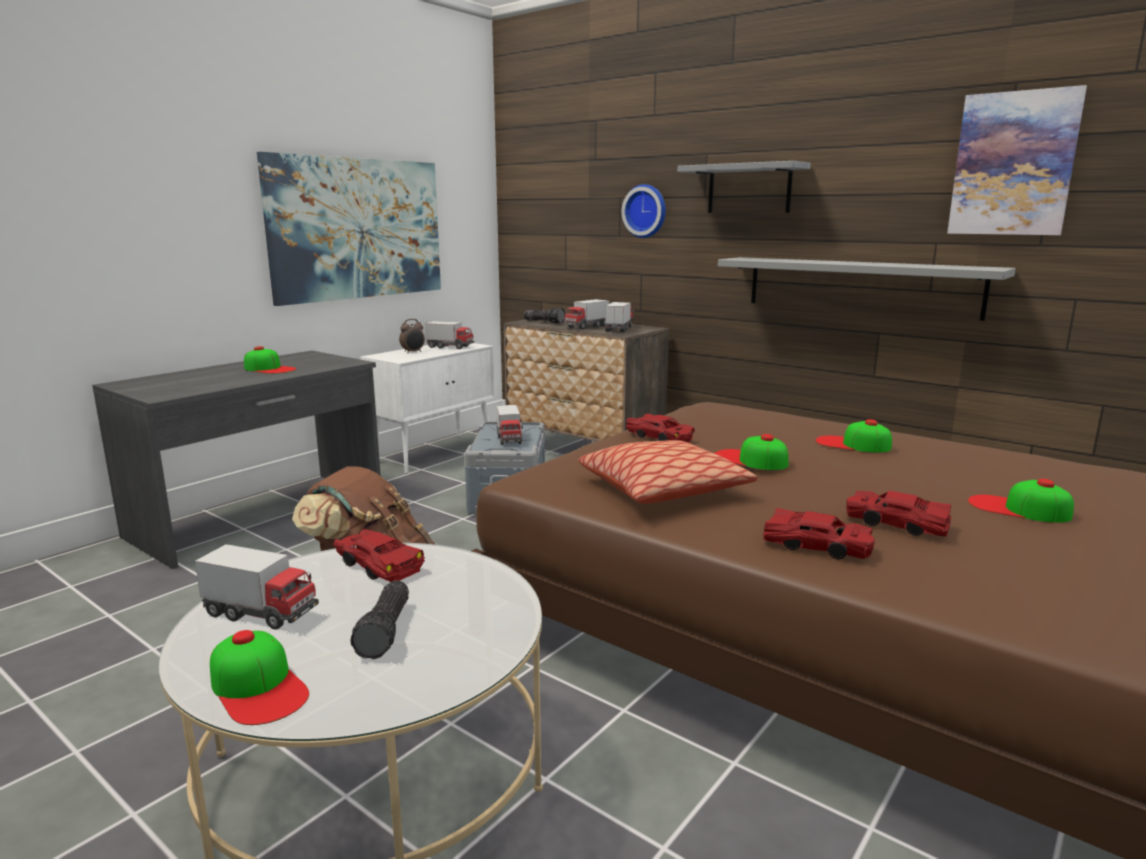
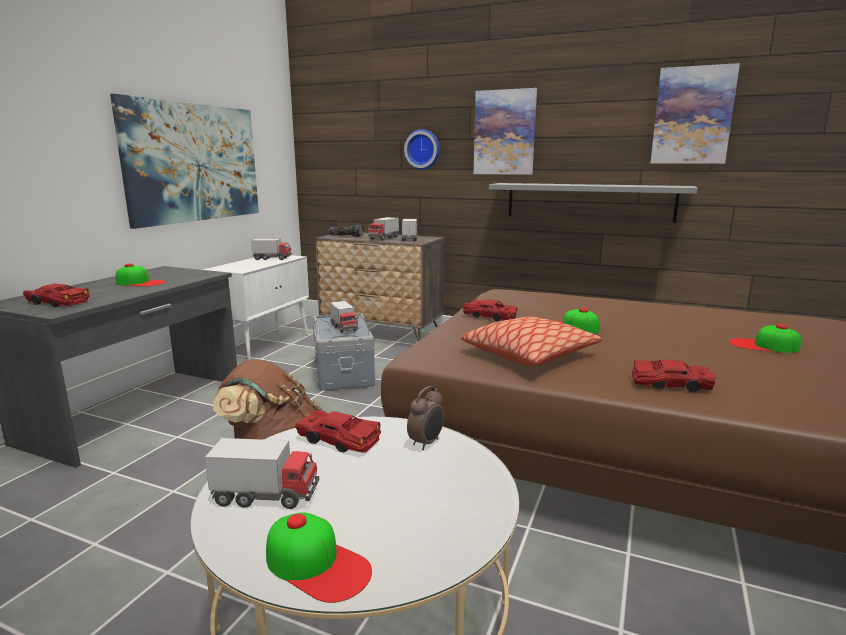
camera: 15 degrees left, 0 degrees up
flashlight [350,580,409,659] -> none
alarm clock [399,319,425,354] -> alarm clock moved to [407,386,444,450]
grey shelf [677,161,811,213] -> picture [474,88,537,175]
cap [816,419,892,452] -> none
red toy car [846,491,951,537] -> red toy car moved to [23,283,90,307]

